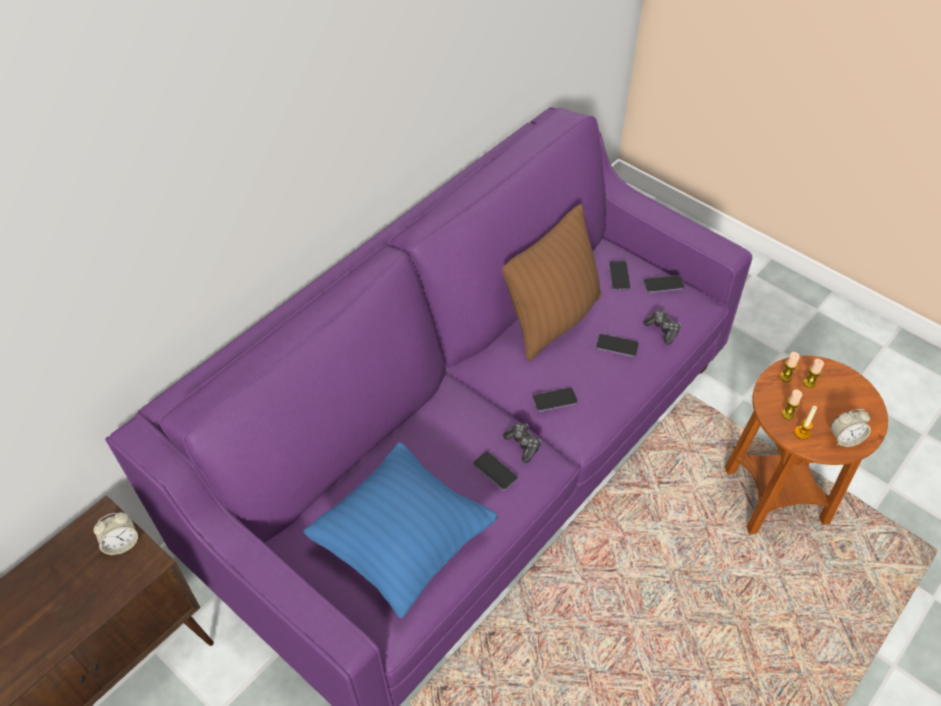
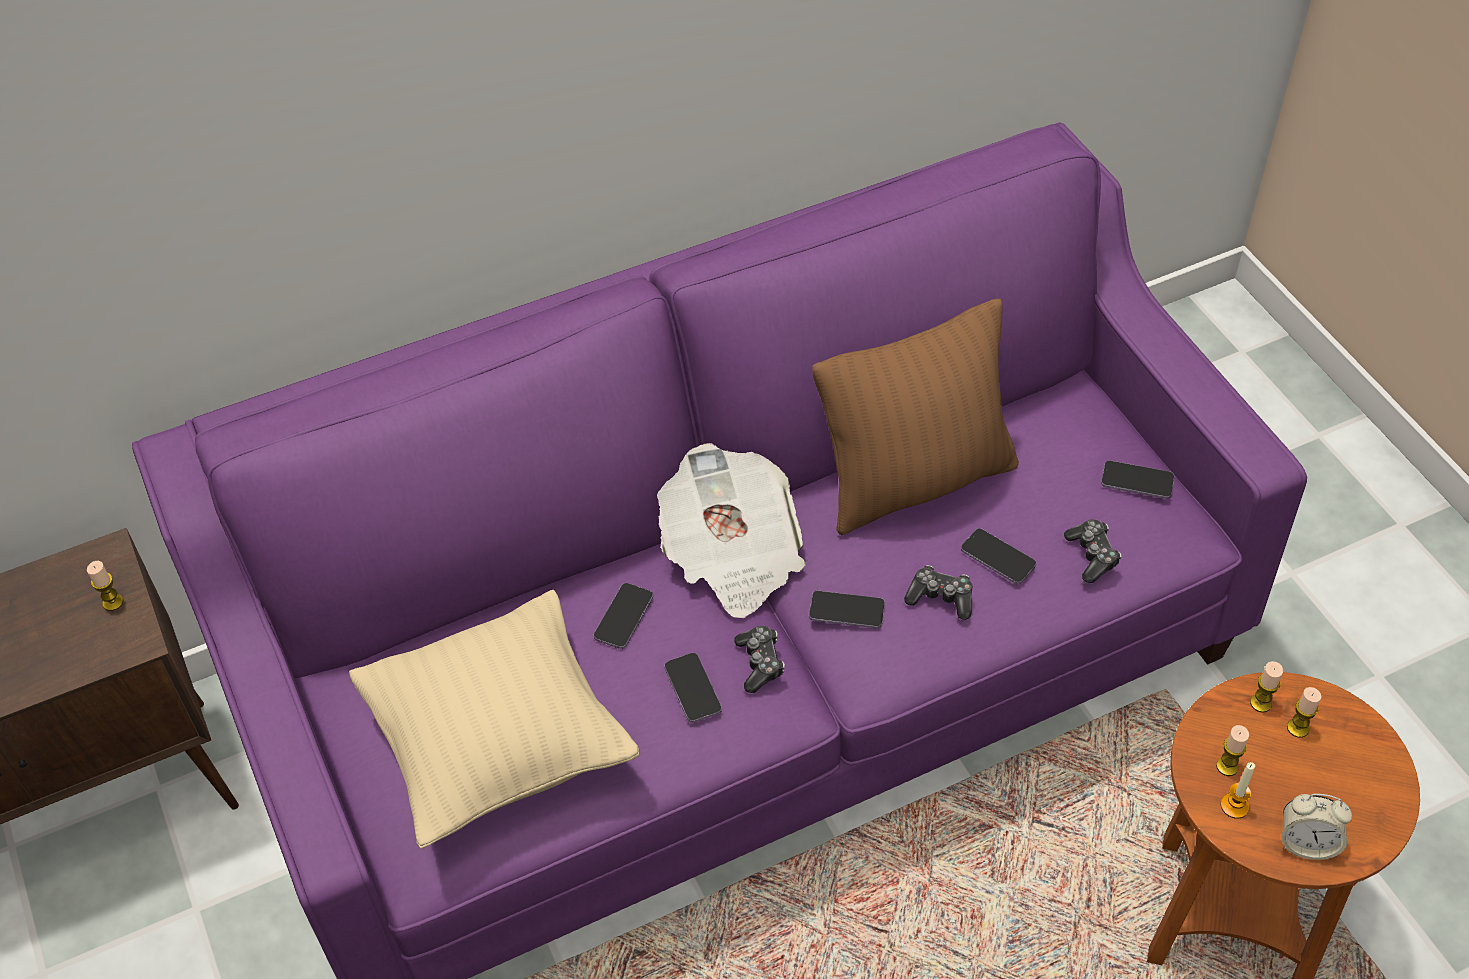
camera: 25 degrees right, 0 degrees up
alarm clock [93,512,138,555] -> candle [87,561,123,611]
blue pillow [303,442,498,618] -> beige pillow [349,590,639,849]
phone [609,261,631,290] -> phone moved to [594,583,653,649]
none -> newspaper [657,443,805,618]
none -> game controller [904,565,973,620]

